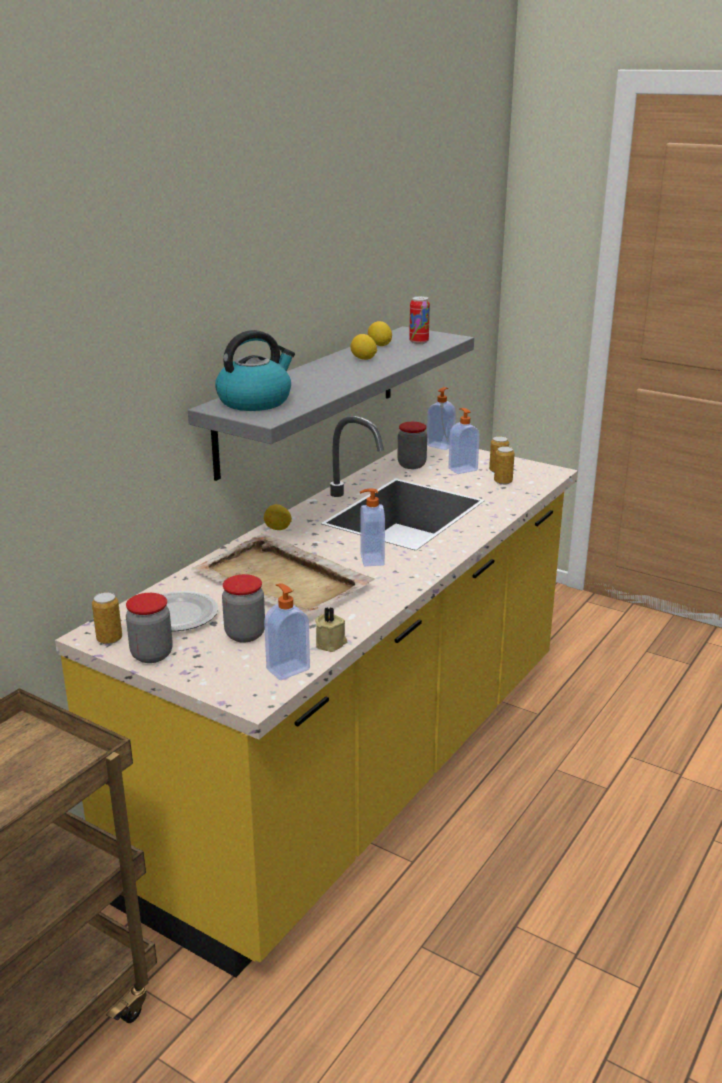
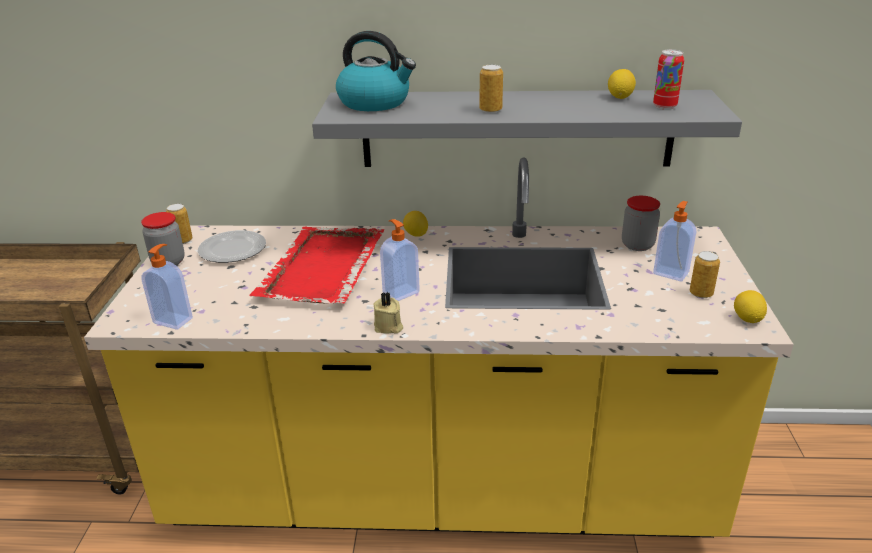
camera: 60 degrees right, 5 degrees up
beige tray [191,534,375,616] -> red tray [249,226,384,304]
jar [222,574,265,643] -> none
beige candle [315,607,347,652] -> beige candle moved to [373,292,403,334]
lemon [351,334,377,360] -> lemon moved to [734,290,767,323]
soap dispenser [427,387,456,450] -> none
can [494,446,515,485] -> can moved to [479,65,503,113]

